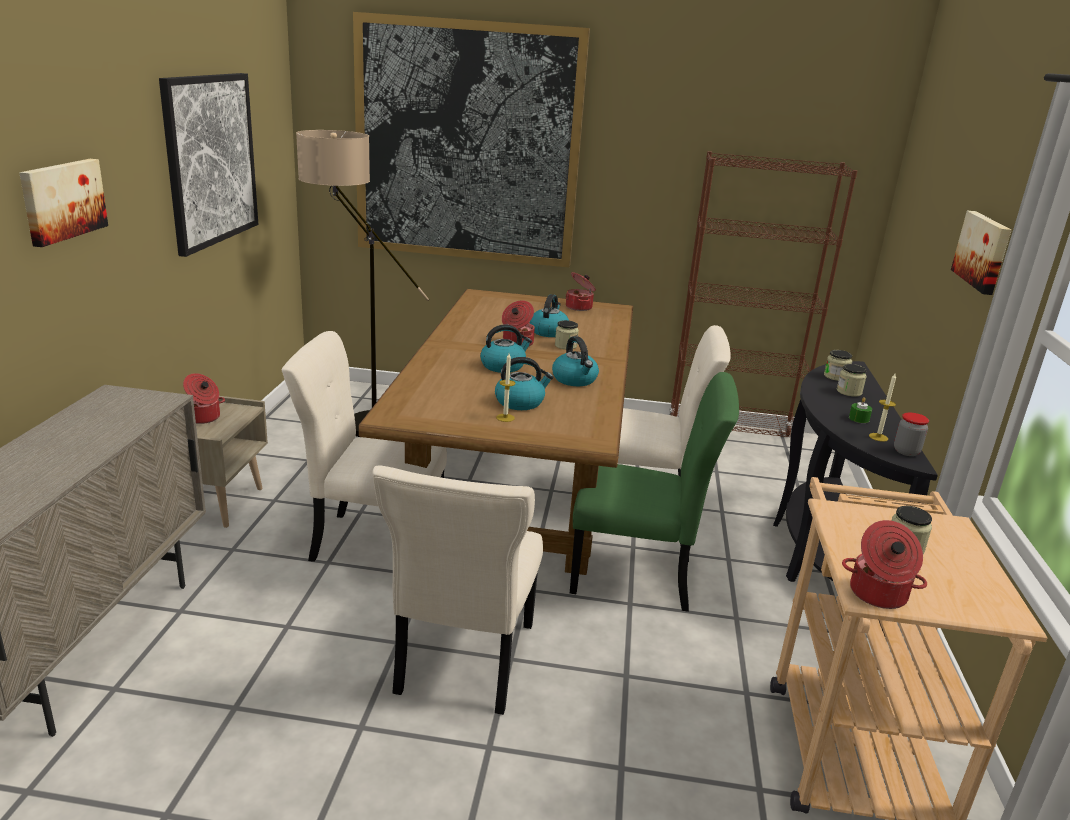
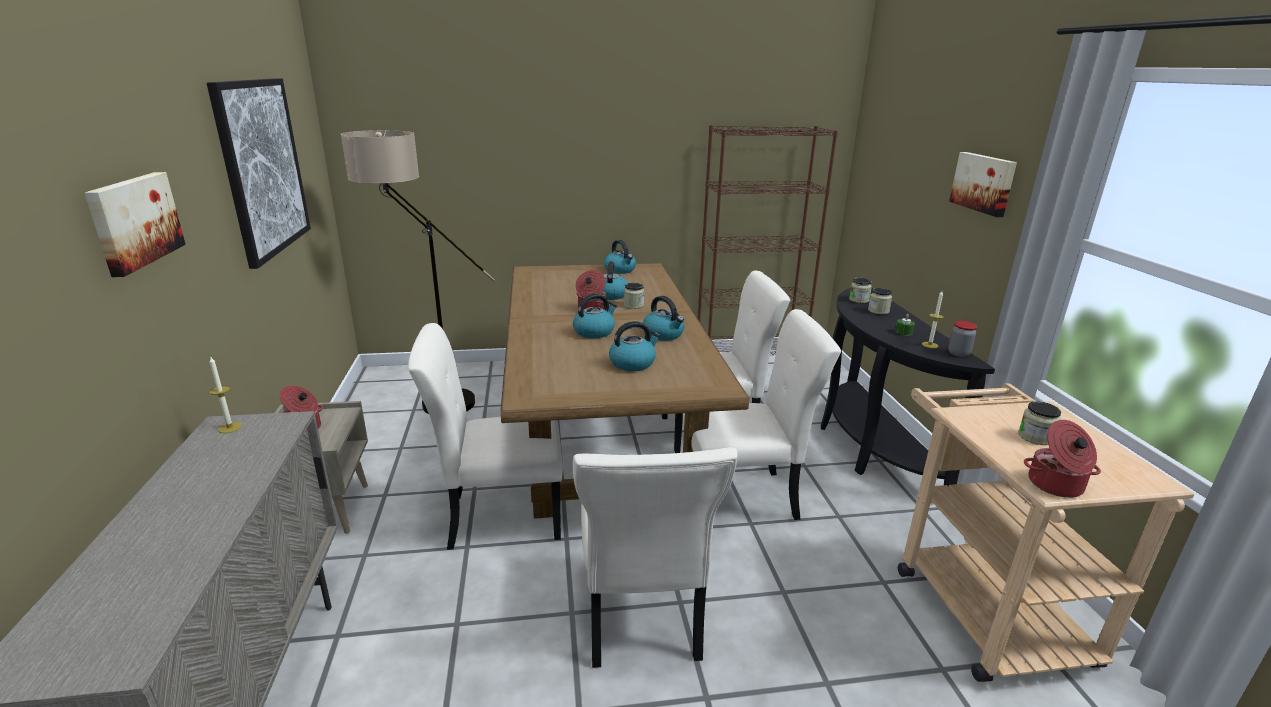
camera: 15 degrees left, 0 degrees up
picture [353,12,590,267] -> none
candle [496,353,515,422] -> candle moved to [209,357,242,433]
cooking pot [566,272,596,311] -> kettle [604,240,636,274]
green chair [570,372,739,612] -> beige chair [683,309,841,520]

